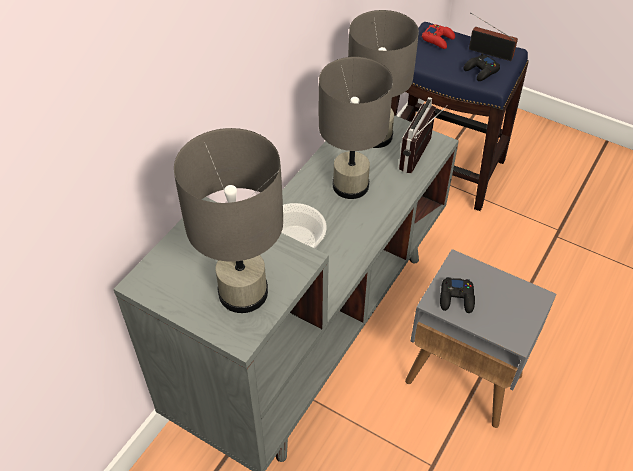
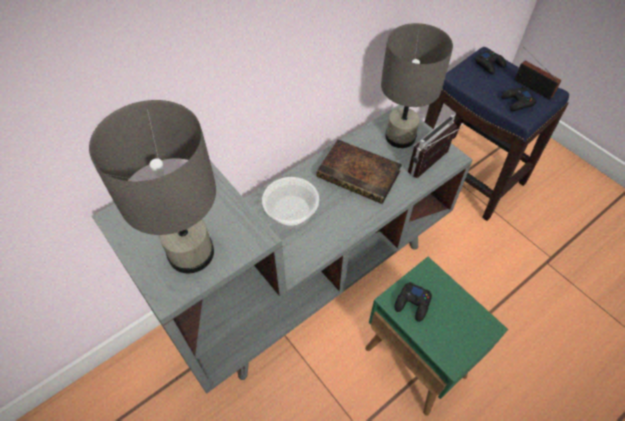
camera: 20 degrees right, 5 degrees up
grey table lamp [319,57,393,199] -> book [316,139,402,204]
grey side table [405,249,556,428] -> green side table [365,257,508,416]
red game controller [422,24,455,49] -> black game controller [475,50,506,75]

